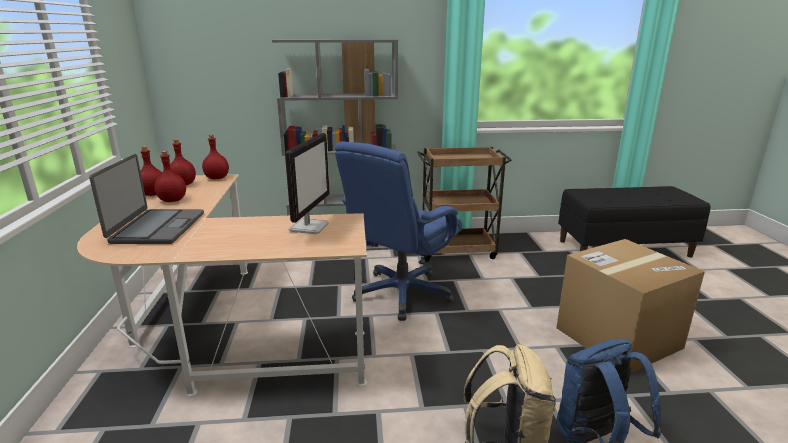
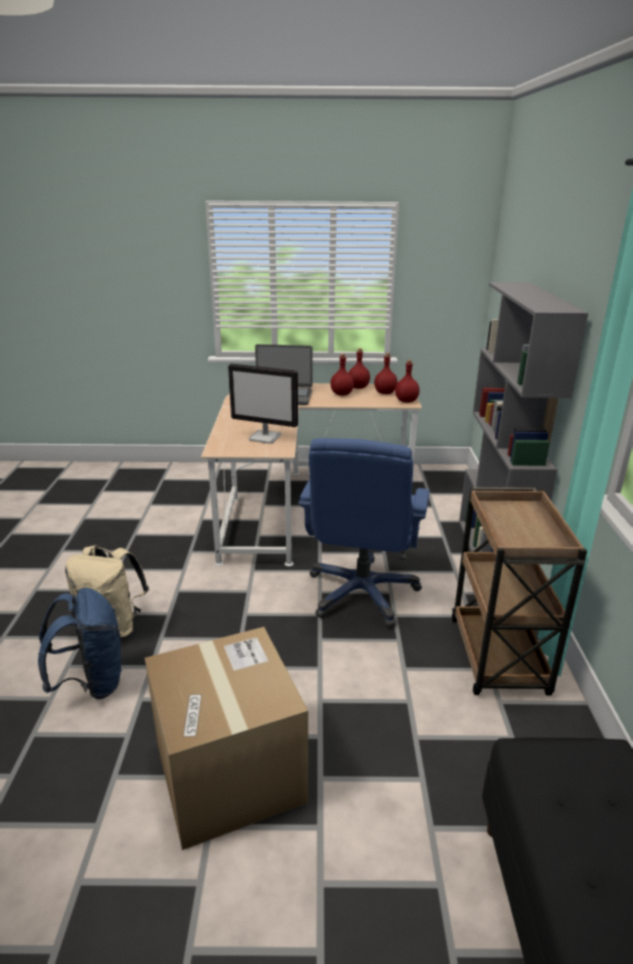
camera: 95 degrees right, 5 degrees up
blue office chair [335,142,462,321] -> blue office chair turned 120 degrees counterclockwise [298,438,430,628]

